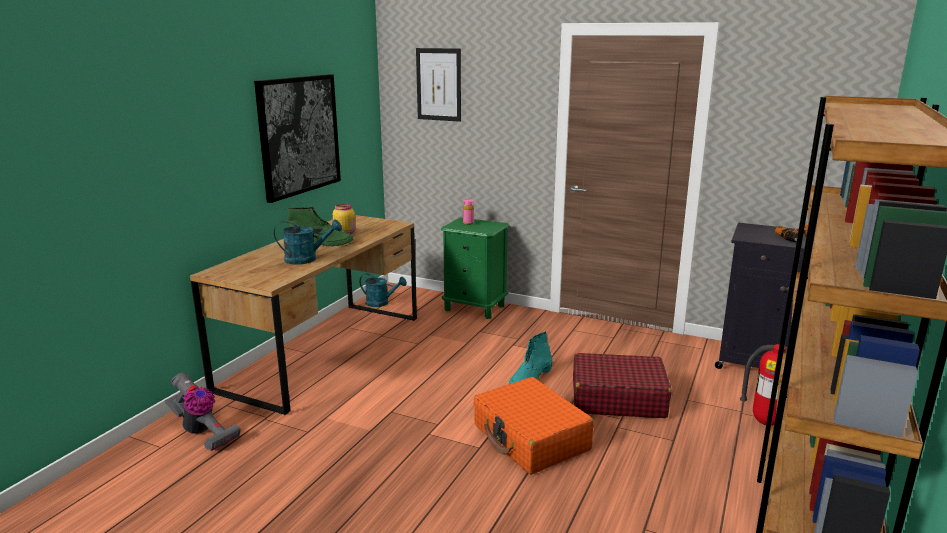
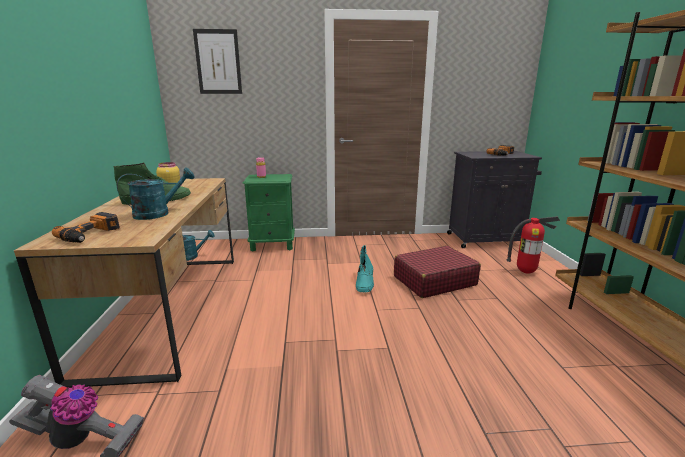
camera: 30 degrees left, 0 degrees up
picture [254,74,341,203] -> none
orange suitcase [473,377,594,475] -> none
none -> power drill [52,212,120,243]

